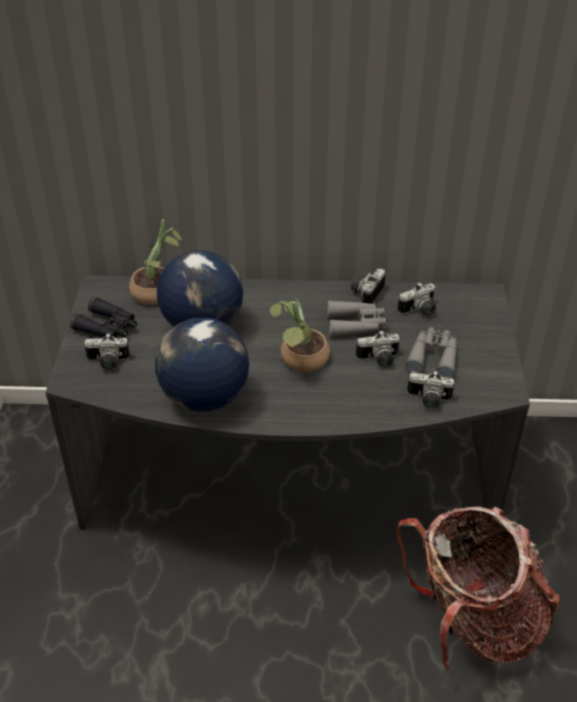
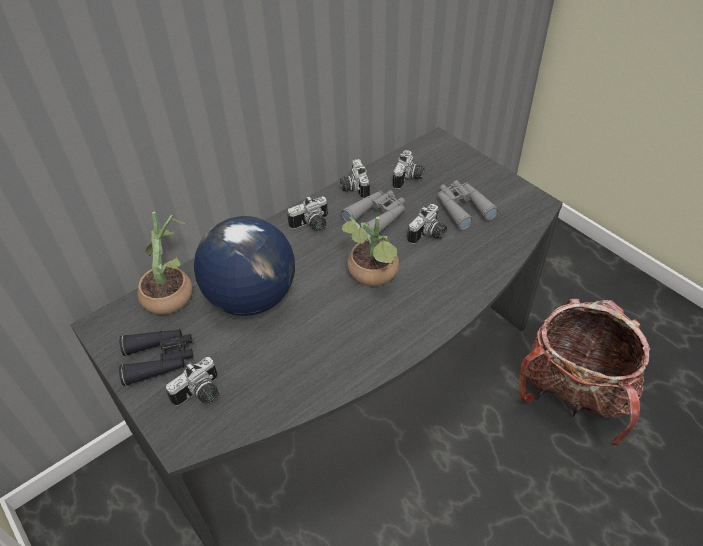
camera: 40 degrees left, 5 degrees up
globe [155,318,249,412] -> none
camera [407,371,454,409] -> camera moved to [287,196,328,231]

